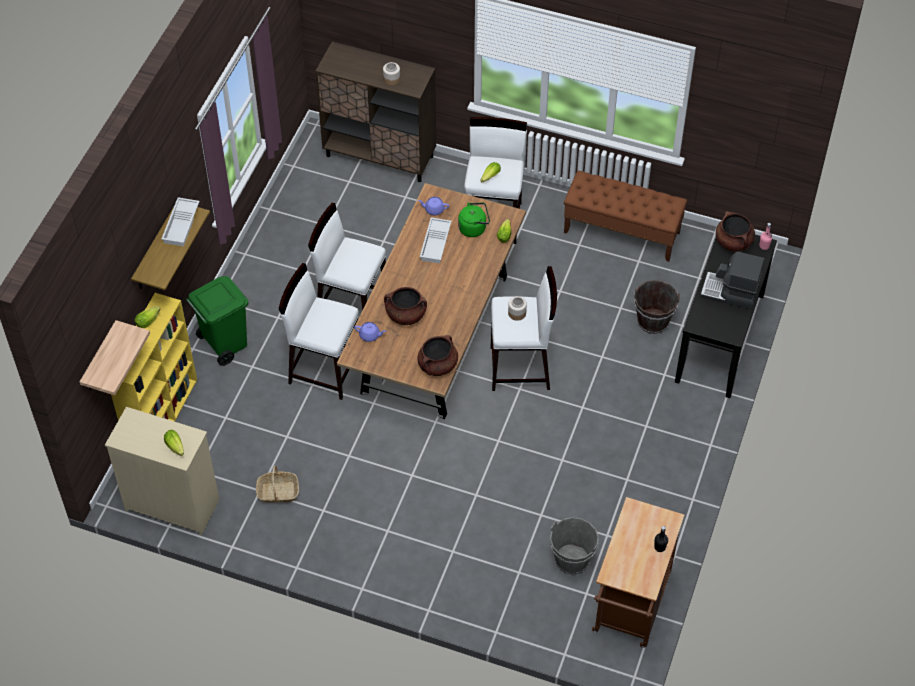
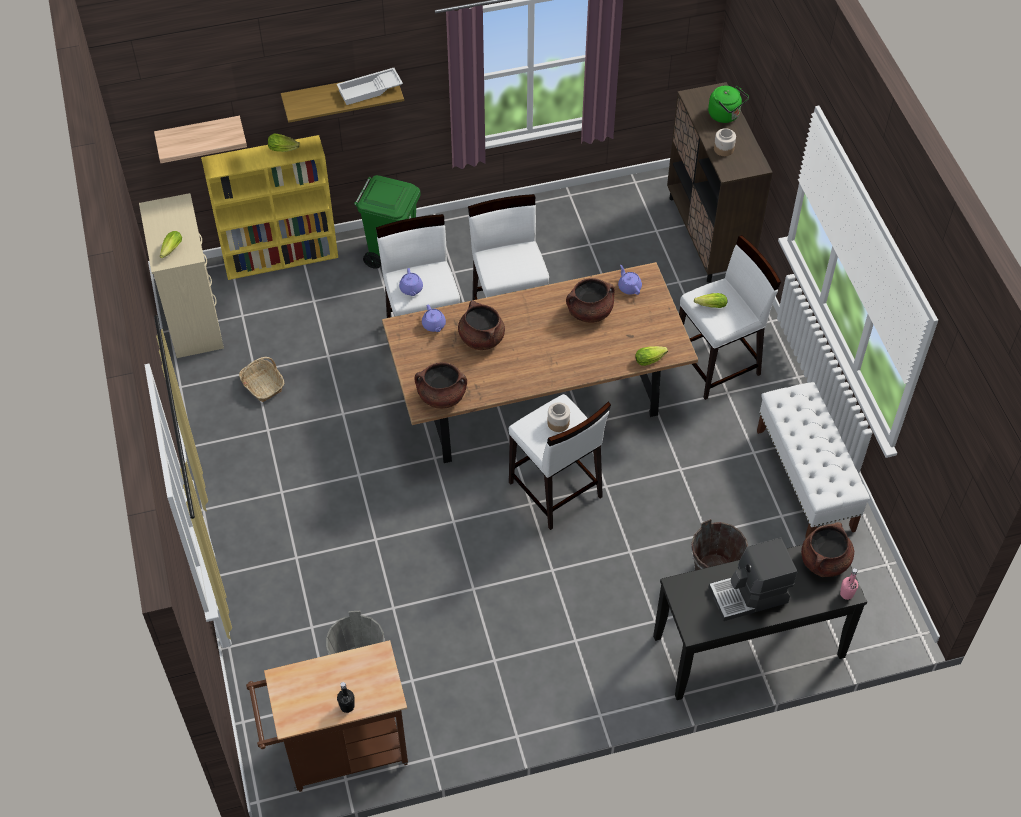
camera: 55 degrees right, 0 degrees up
white tray [420,217,451,263] -> brown cooking pot [566,278,615,323]
green kettle [458,202,490,237] -> green kettle moved to [708,86,749,123]
brown bench [564,170,687,262] -> white bench [757,382,870,539]
coffee machine [700,252,764,310] -> coffee machine turned 90 degrees counterclockwise [708,538,797,621]
none -> purple teapot [399,268,423,296]

